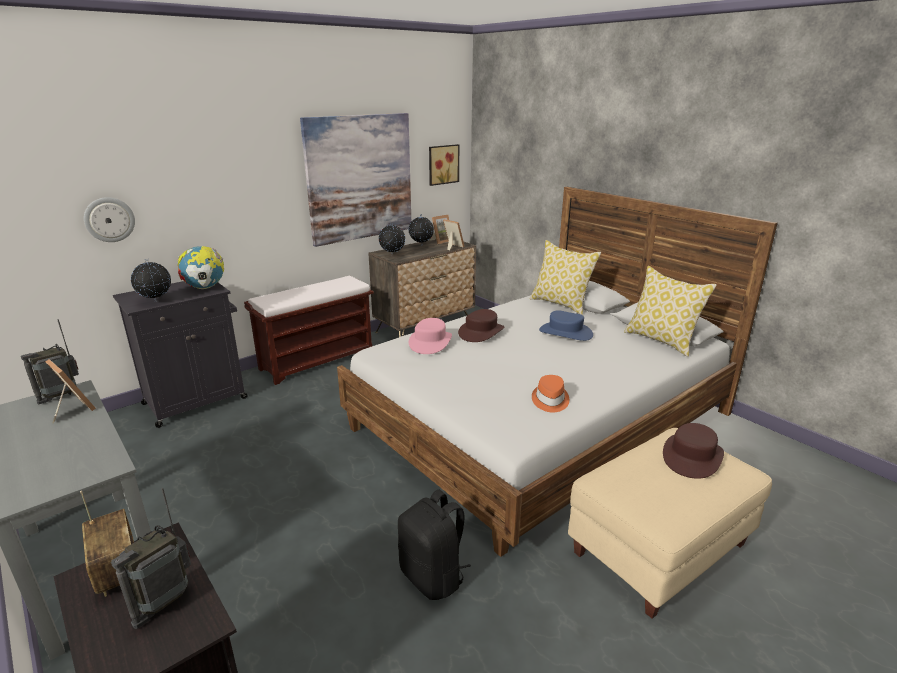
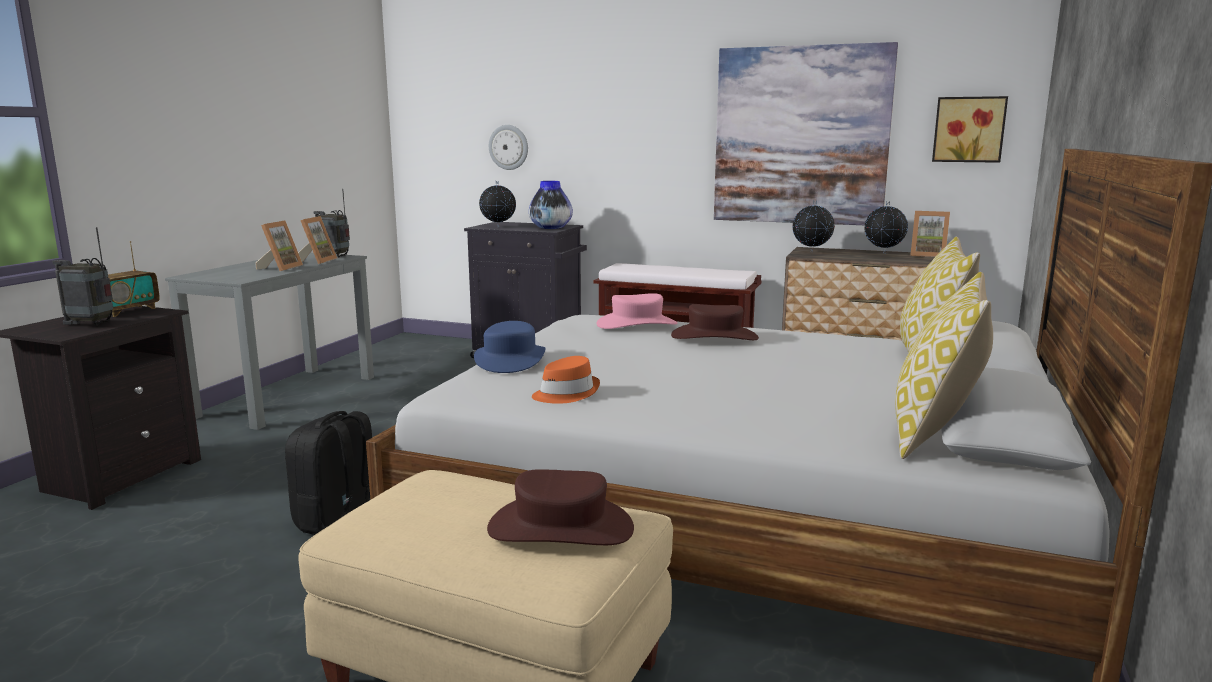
camera: 60 degrees right, 10 degrees down
globe [177,246,224,289] -> vase [529,181,573,229]
picture frame [443,219,465,251] -> picture frame moved to [255,221,303,271]
blue hat [539,310,593,341] -> blue hat moved to [474,321,546,373]

